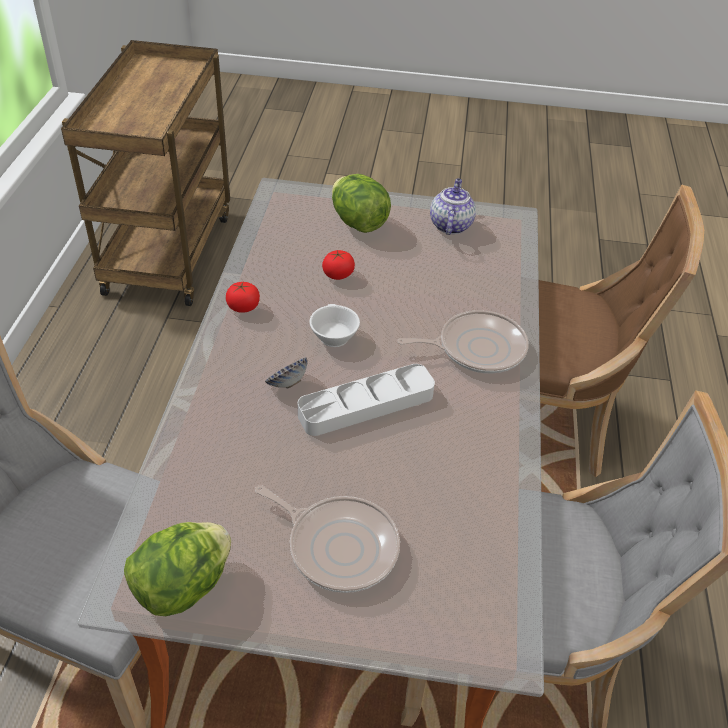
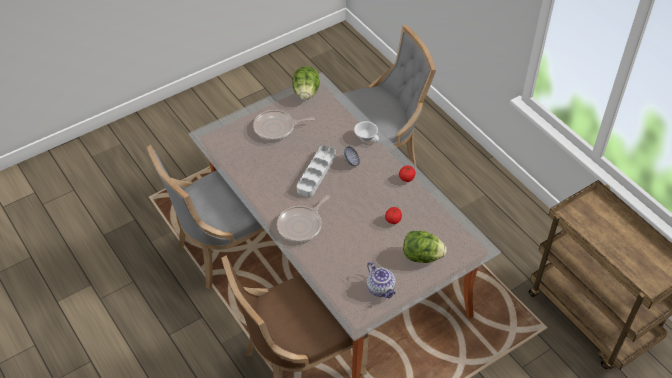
camera: 140 degrees right, 5 degrees up
white cup [309,304,360,347] -> white cup moved to [354,121,379,143]

